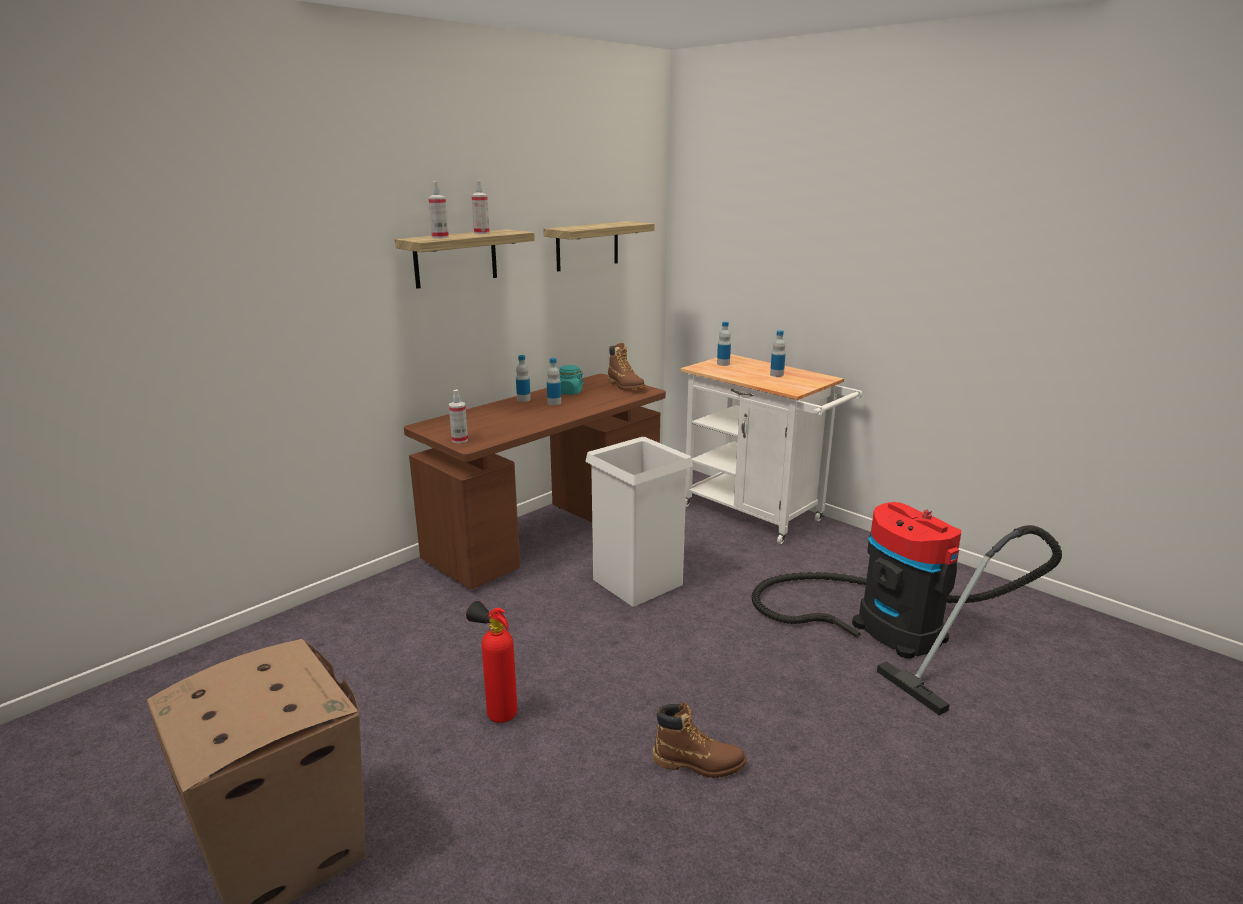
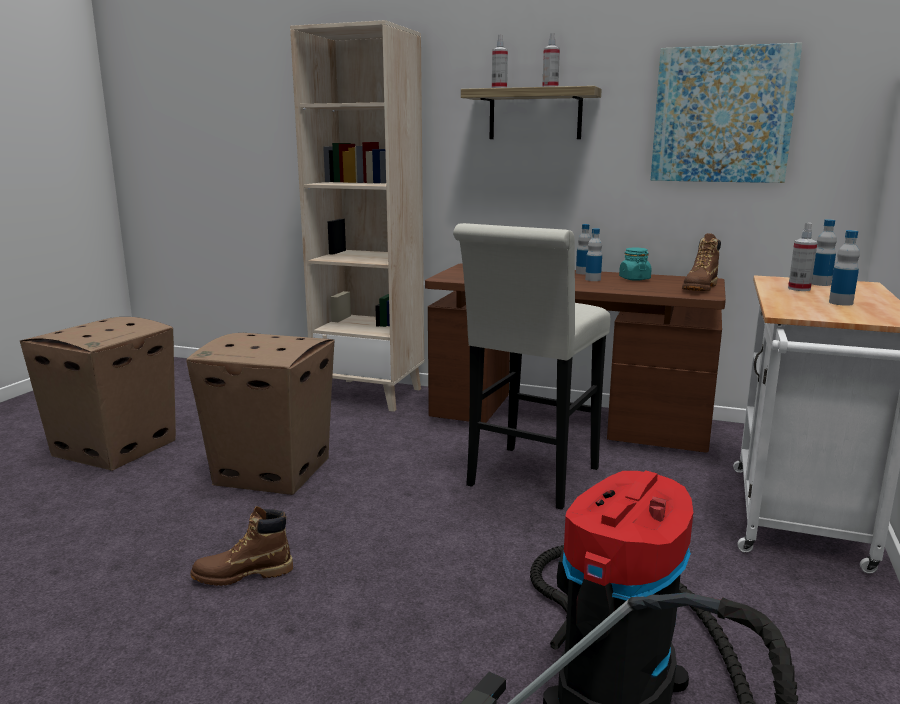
camera: 65 degrees right, 5 degrees down
spray bottle [449,390,468,443] -> spray bottle moved to [788,223,818,291]
fire extinguisher [466,601,518,723] -> cardboard box [186,333,335,495]
shelf [543,221,654,272] -> picture [651,43,802,183]
white trash can [585,437,693,607] -> white stool [453,223,610,510]
brown boot [653,702,747,778] -> brown boot turned 90 degrees clockwise [190,506,293,586]
none -> beige bookcase [290,20,424,412]

